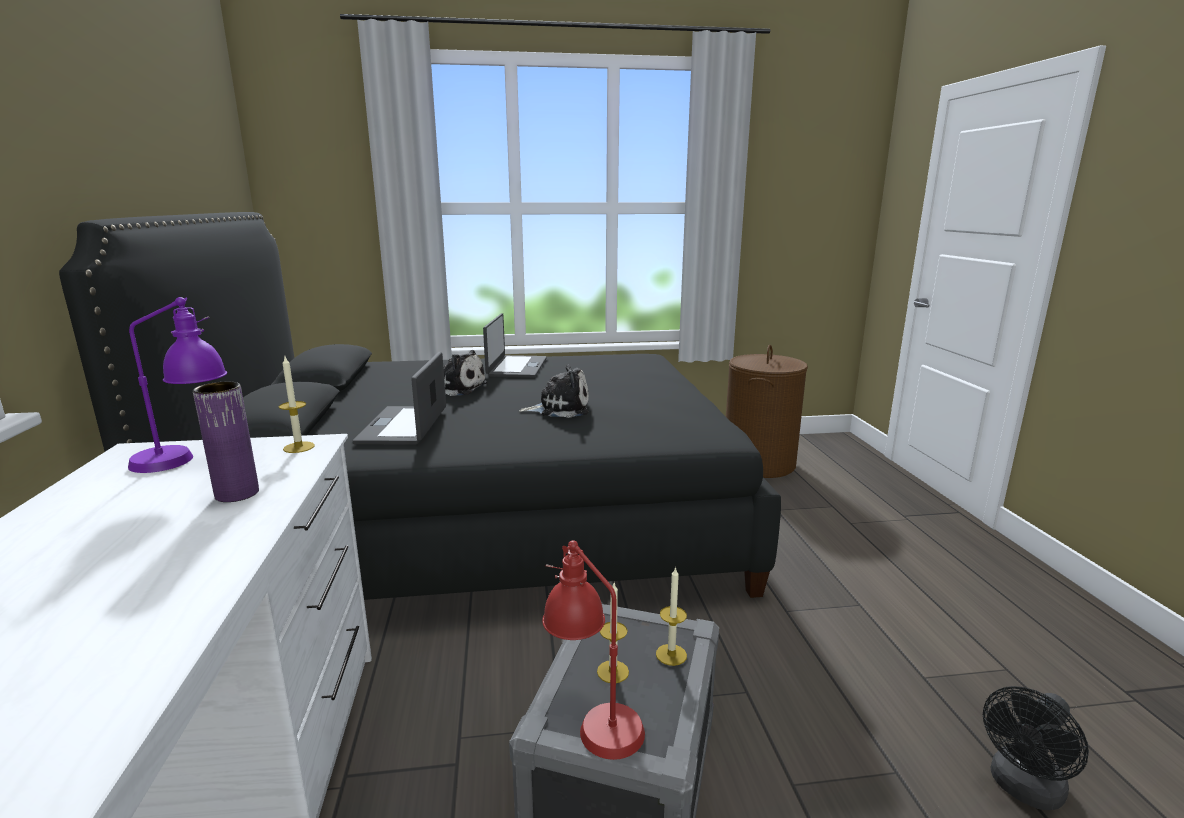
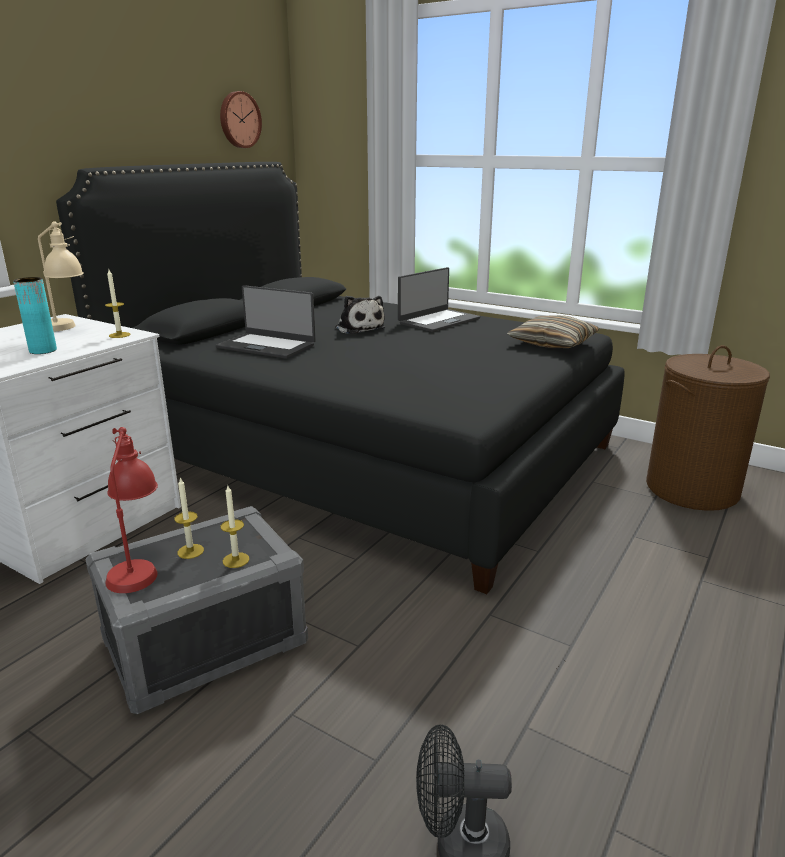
camera: 40 degrees right, 5 degrees up
purple table lamp [128,297,227,473] -> beige table lamp [38,221,84,332]
purple vase [193,382,259,502] -> turquoise vase [13,277,57,354]
laptop [352,352,446,444] -> laptop turned 105 degrees counterclockwise [216,285,316,359]
plush toy [519,365,589,418] -> none
none -> wall clock [220,91,262,148]
none -> pillow [507,315,600,348]

